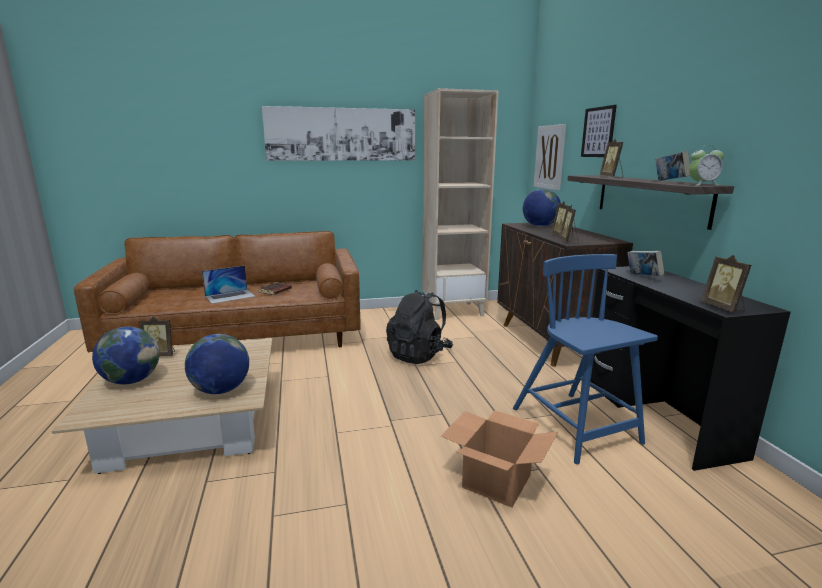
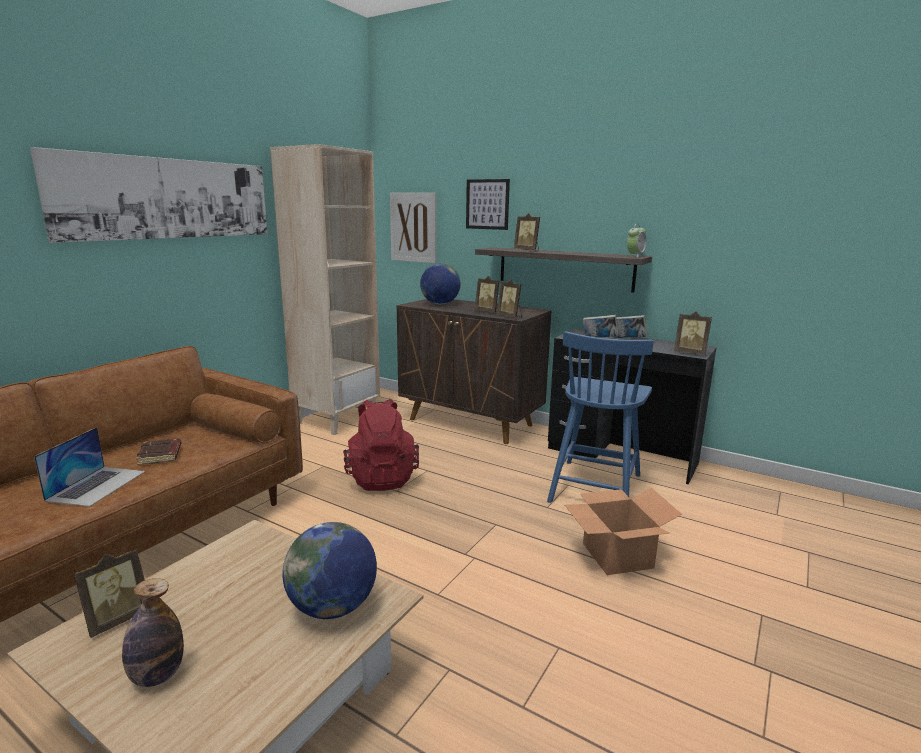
camera: 45 degrees left, 0 degrees up
globe [92,326,160,384] -> bottle [122,578,184,687]
black backpack [386,290,453,364] -> red backpack [343,399,419,491]
blue chair [513,254,658,464] -> blue chair turned 90 degrees counterclockwise [547,331,653,503]
book [655,151,690,181] -> book moved to [614,315,647,338]

